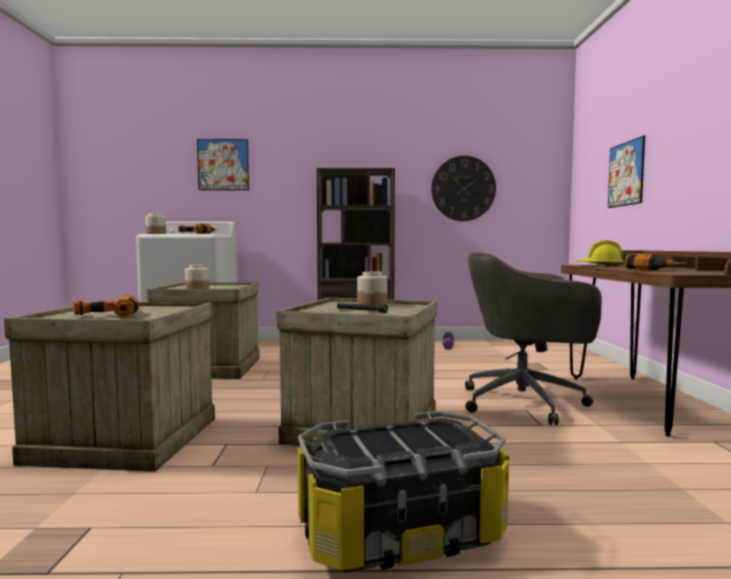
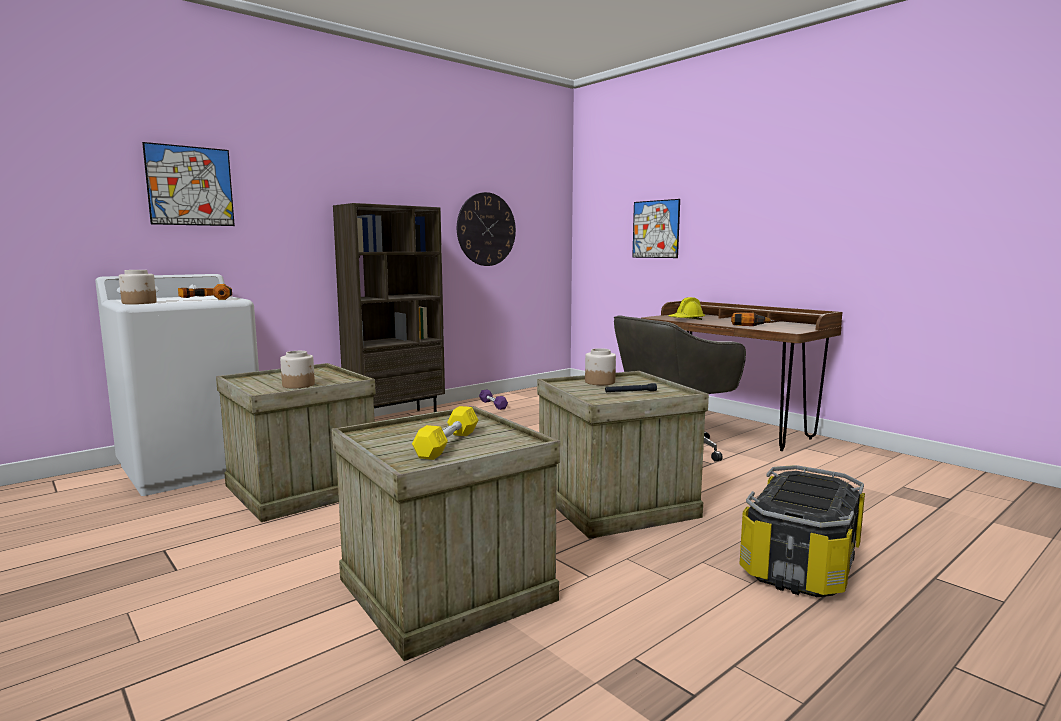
camera: 40 degrees left, 5 degrees up
power drill [73,295,139,317] -> yellow dumbbell [412,406,479,460]

